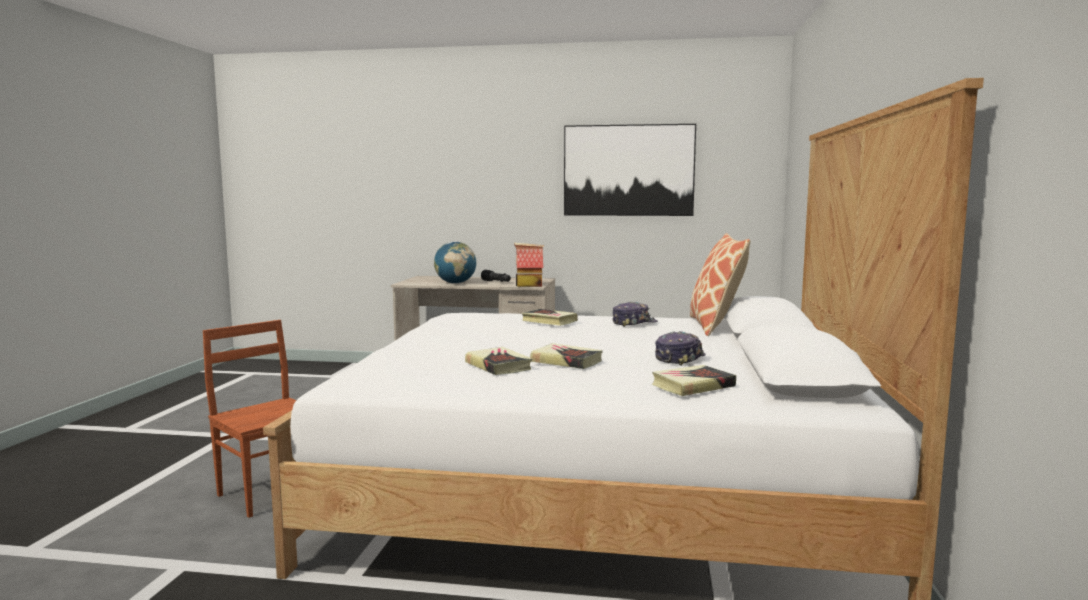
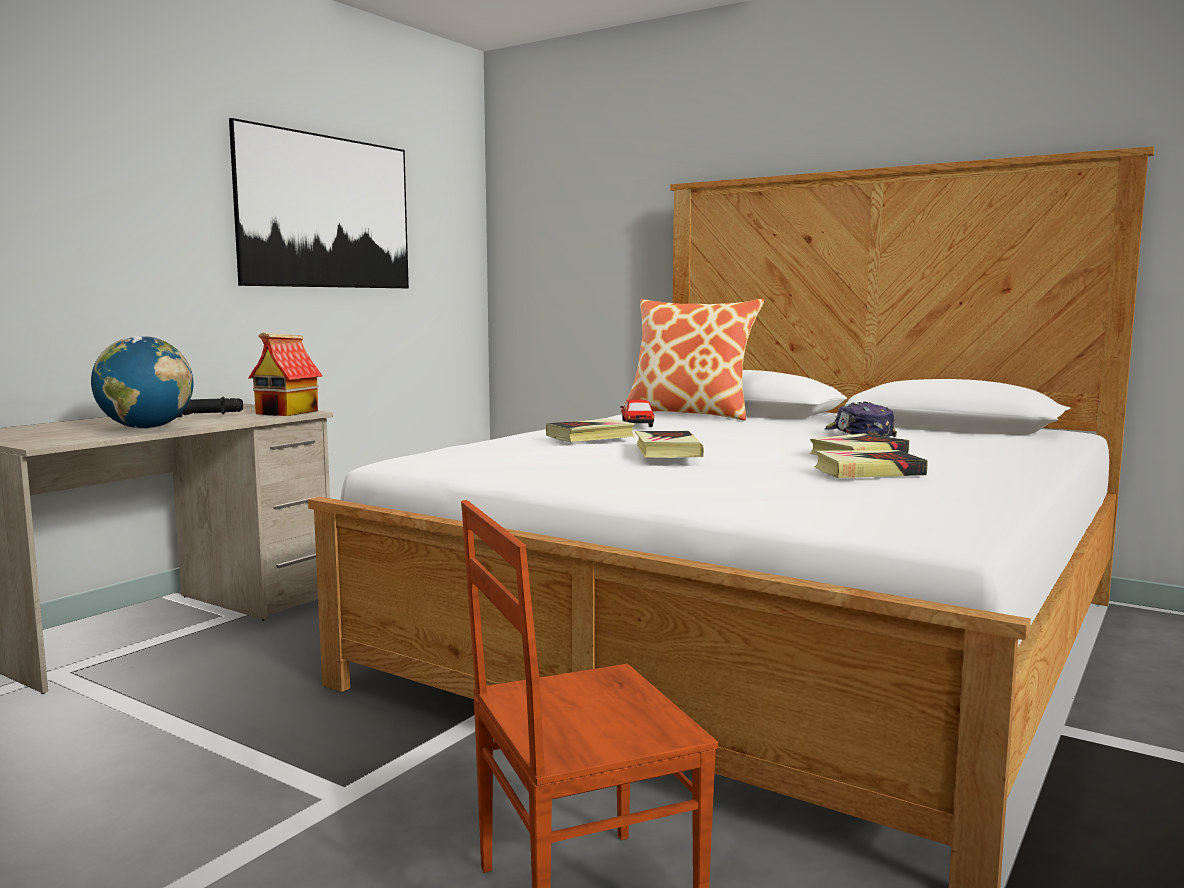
camera: 65 degrees left, 0 degrees up
cap [612,302,658,327] -> toy car [620,400,654,427]
book [652,365,736,396] -> book moved to [635,431,704,458]

